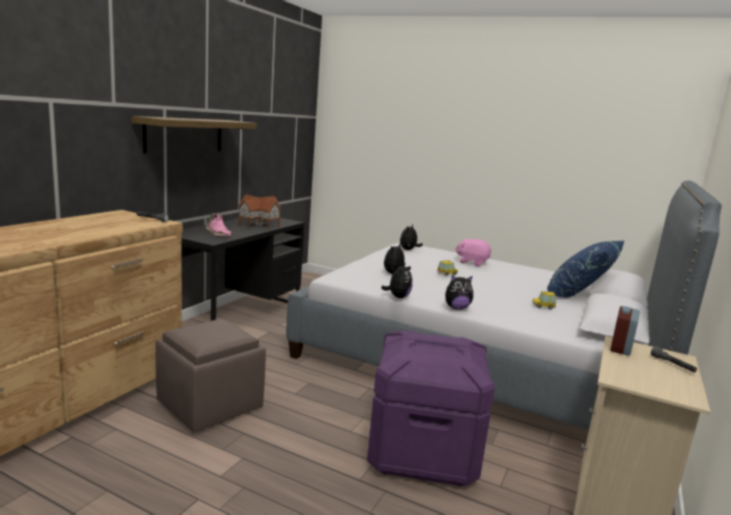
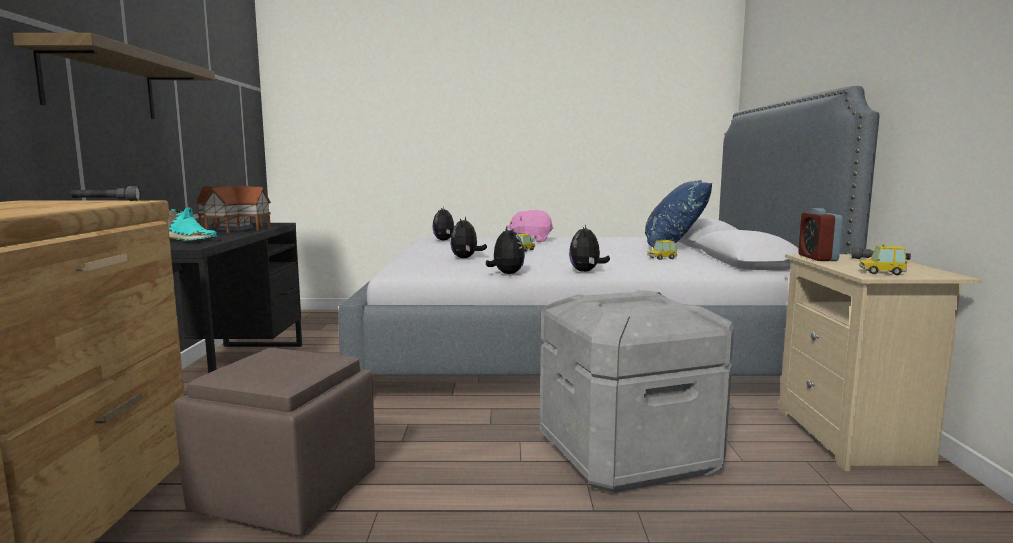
camera: 25 degrees left, 5 degrees down
pink shoe [206,213,232,237] -> turquoise shoe [168,207,217,241]
purple storage box [367,330,495,486] -> grey storage box [540,290,734,493]
plush toy [445,275,473,310] -> plush toy turned 135 degrees clockwise [569,225,610,272]
none -> toy car [859,245,907,275]

